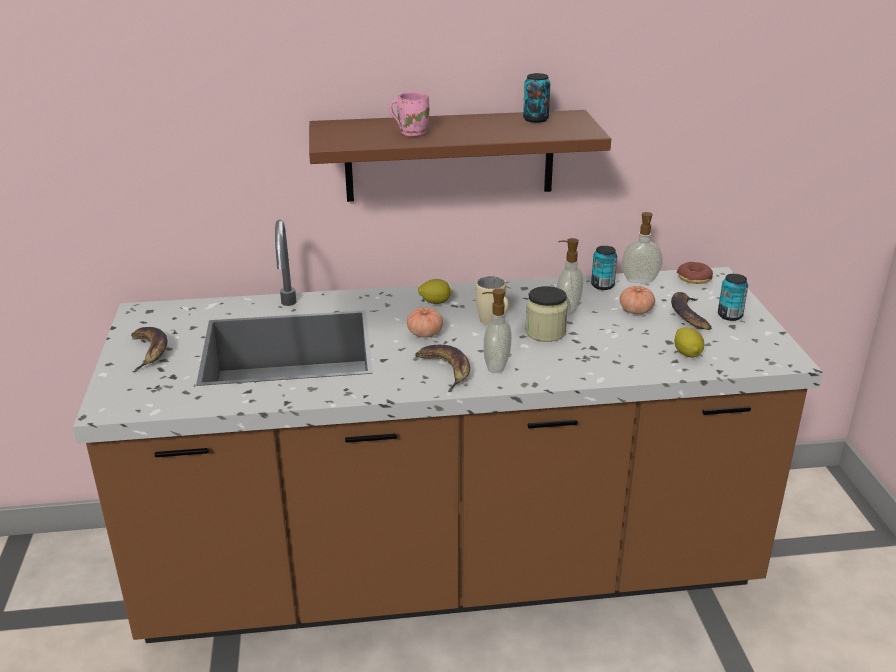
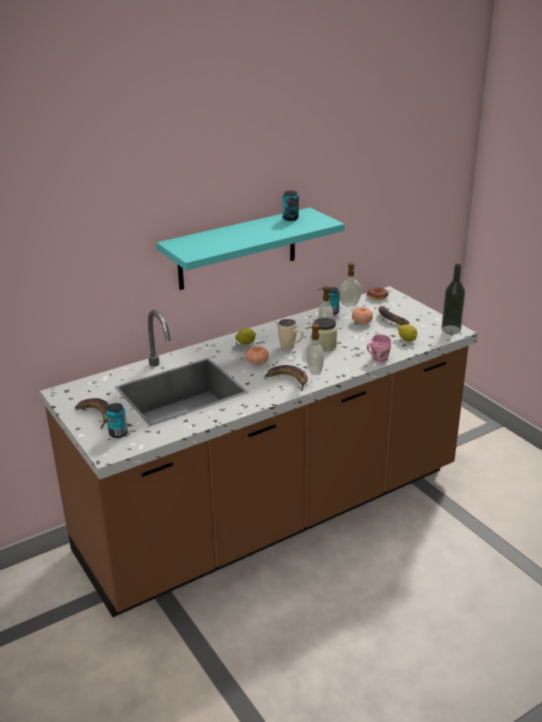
camera: 25 degrees left, 0 degrees up
brown shelf [309,110,611,202] -> turquoise shelf [156,207,345,290]
pink mug [389,92,430,137] -> pink mug moved to [367,334,391,362]
can [718,274,748,321] -> can moved to [106,403,128,438]
none -> bottle [441,264,465,334]

